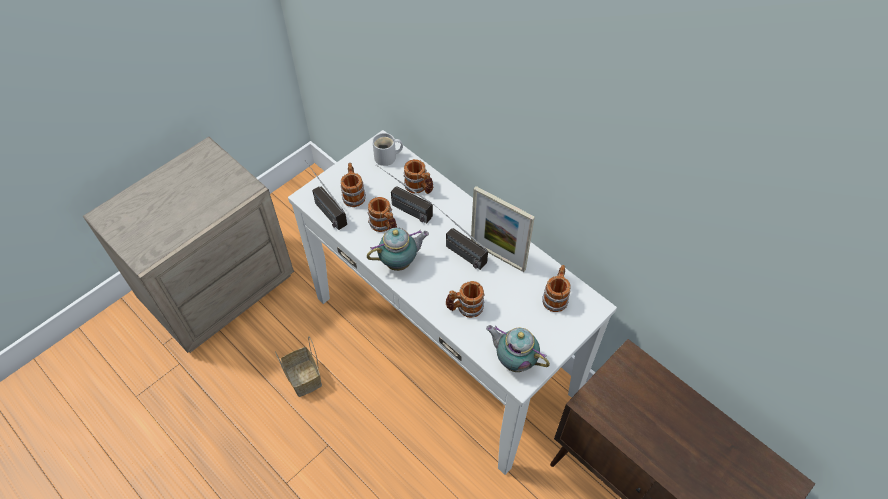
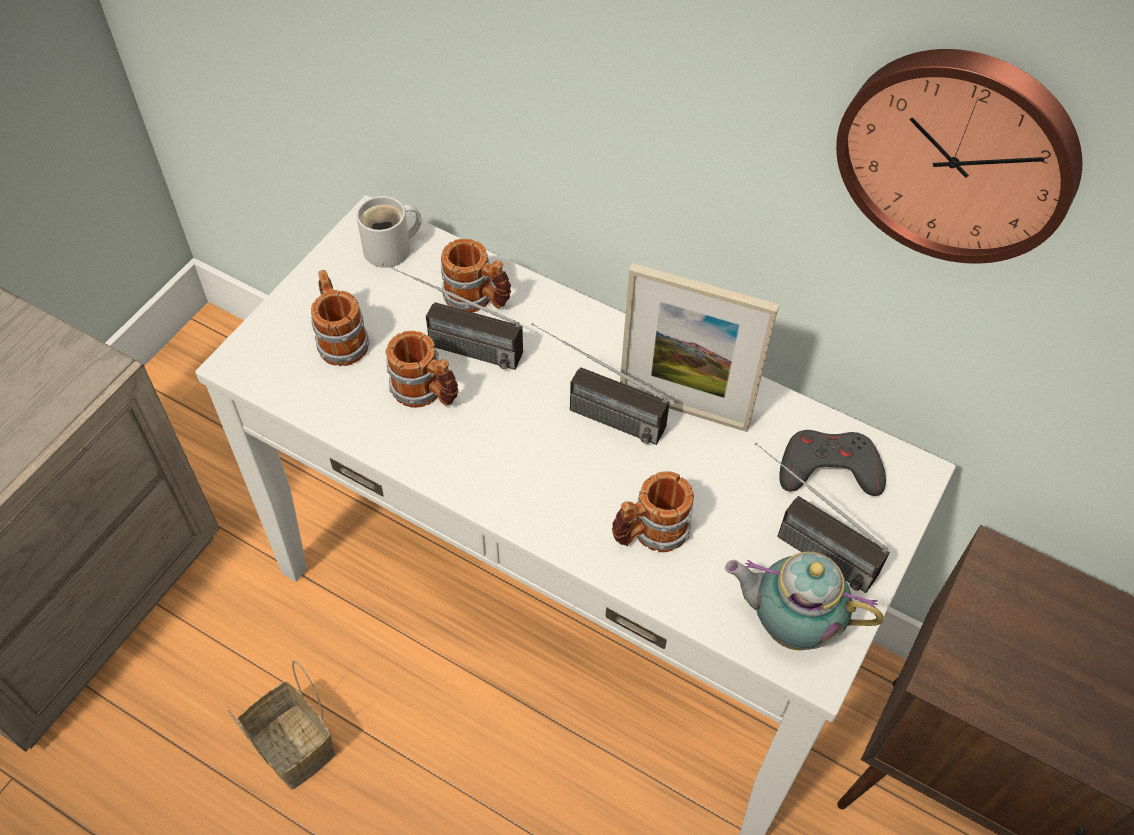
camera: 15 degrees left, 0 degrees up
radio [305,160,347,230] -> radio moved to [755,442,890,593]
teapot [367,228,429,271] -> none
mug [542,265,571,312] -> grey game controller [779,430,886,496]
none -> wall clock [836,49,1082,264]

